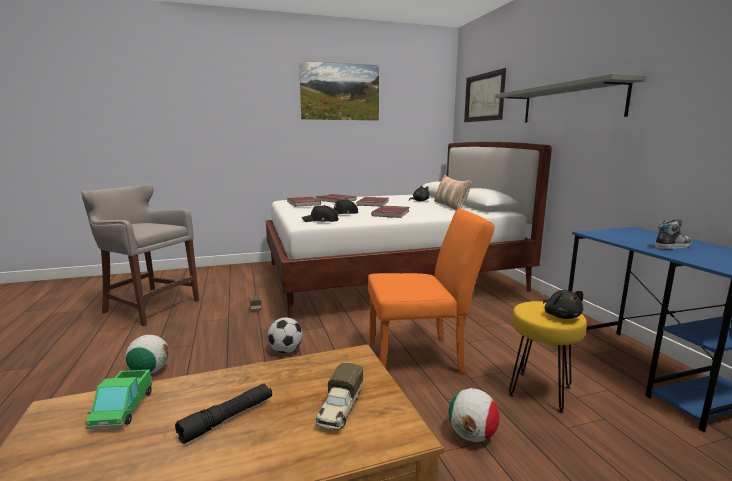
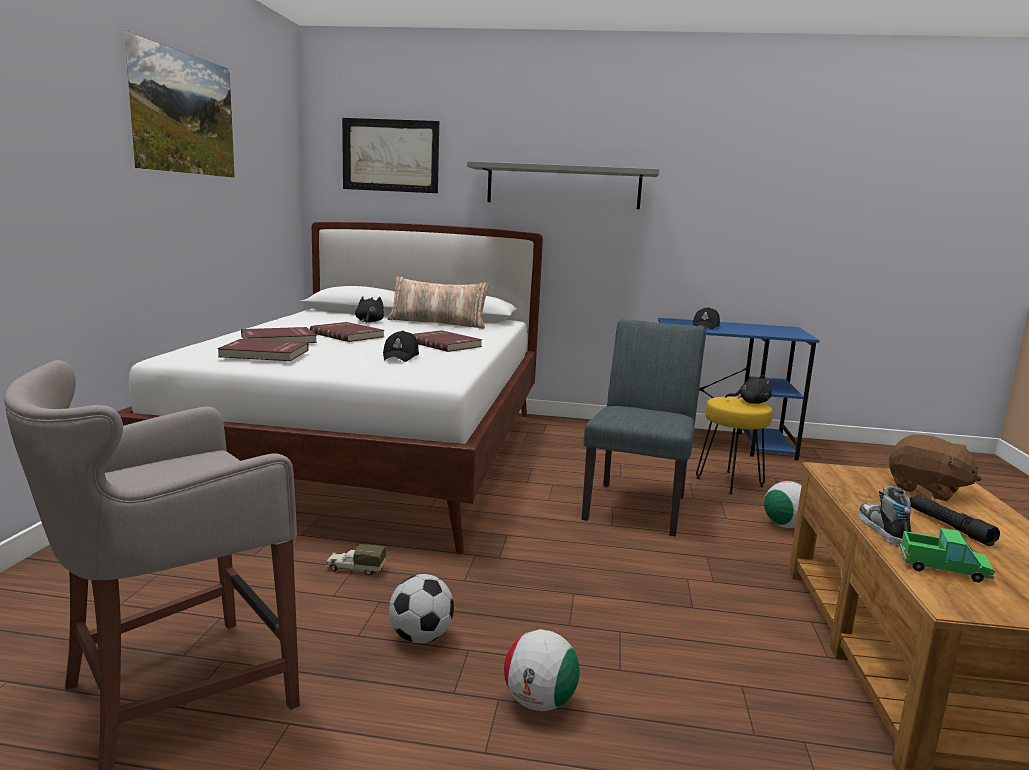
camera: 65 degrees left, 0 degrees up
football [268,317,302,353] -> football moved to [389,574,454,643]
black cap [302,205,339,222] -> black cap moved to [693,307,720,330]
toy truck [315,363,363,430] -> brown plush toy [889,434,982,501]
orange chair [368,209,495,373] -> grey chair [582,319,706,536]
shoe [655,219,691,249] -> shoe moved to [858,486,911,547]

